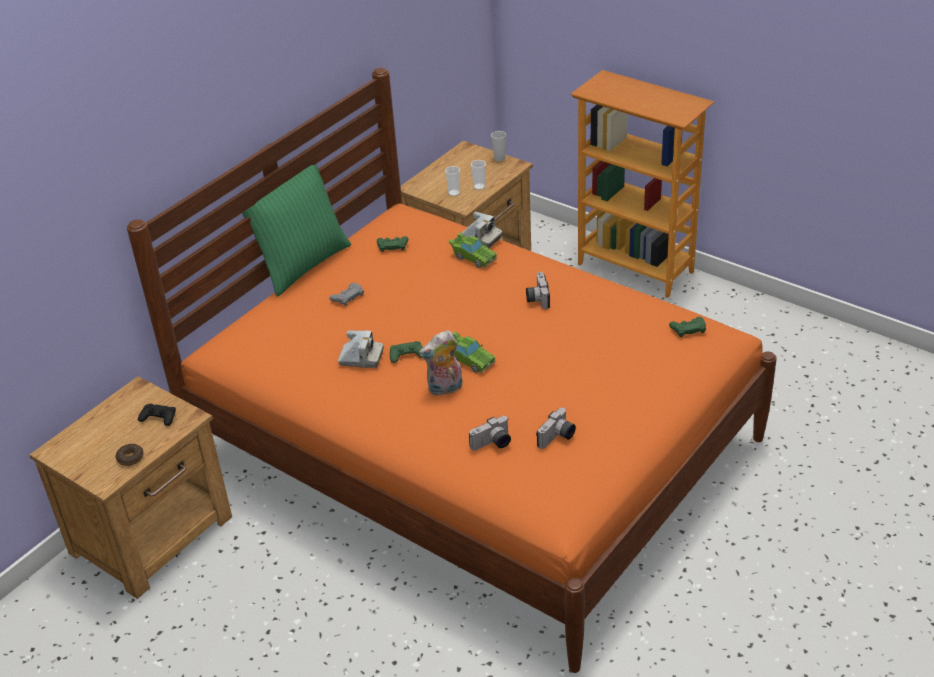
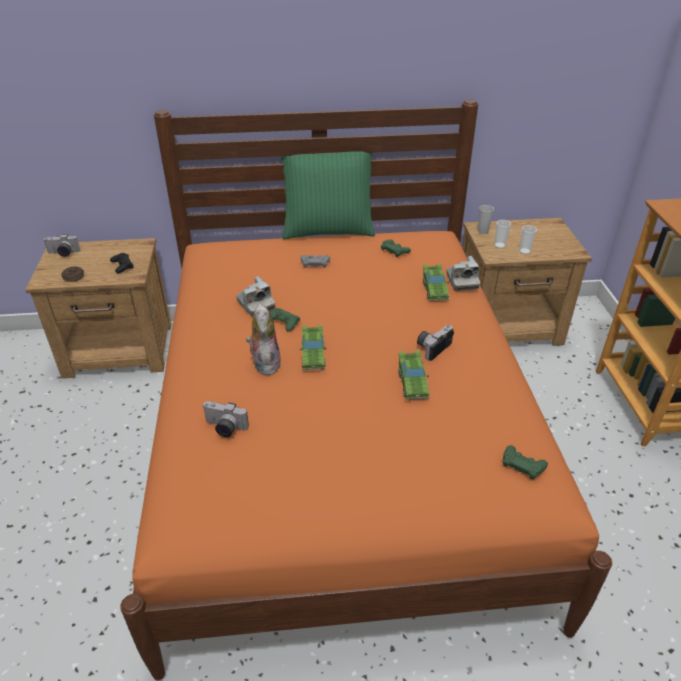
camera: 45 degrees right, 0 degrees up
plush toy [419,330,462,396] -> plush toy turned 60 degrees clockwise [246,303,281,375]
cup [491,131,506,161] -> cup moved to [478,205,494,234]
camera [536,408,576,449] -> camera moved to [44,234,80,257]
none -> green toy car [398,350,430,400]

